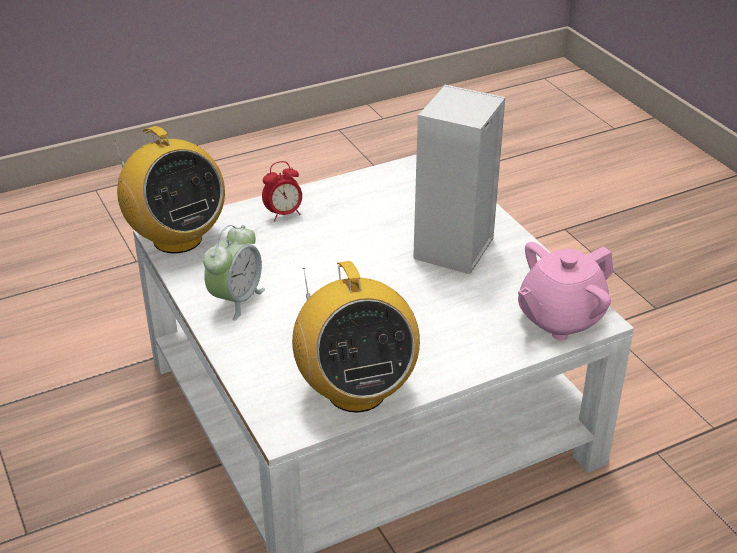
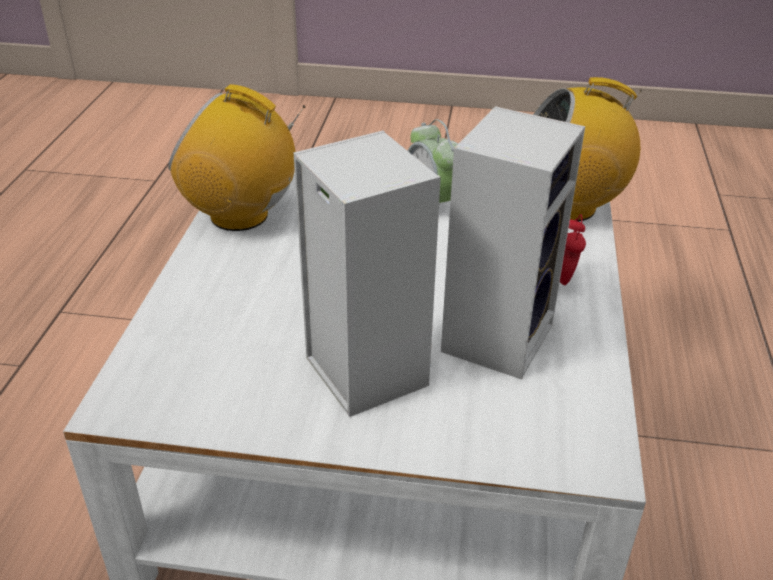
camera: 125 degrees right, 0 degrees up
pink teapot [518,242,613,341] -> none
none -> speaker [441,106,585,380]

